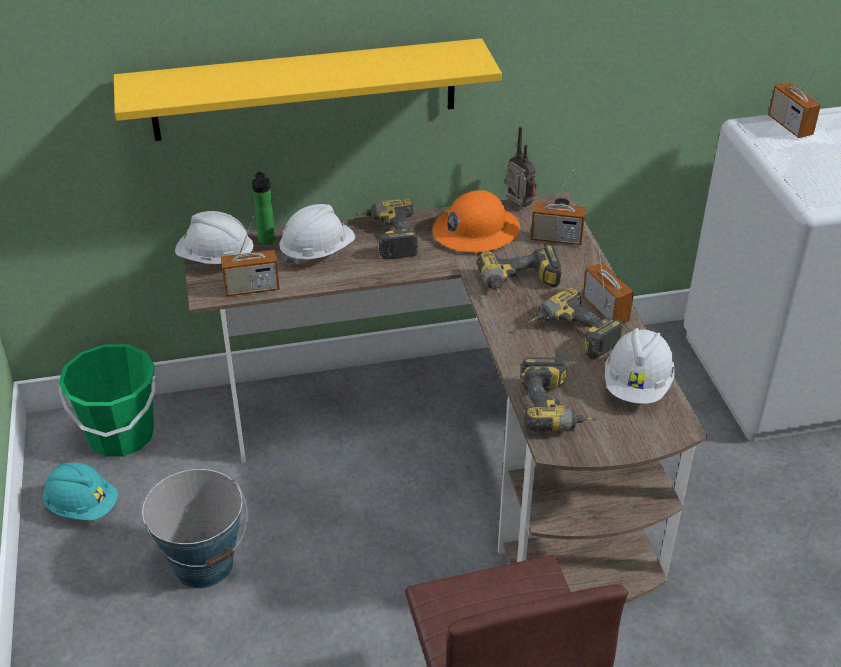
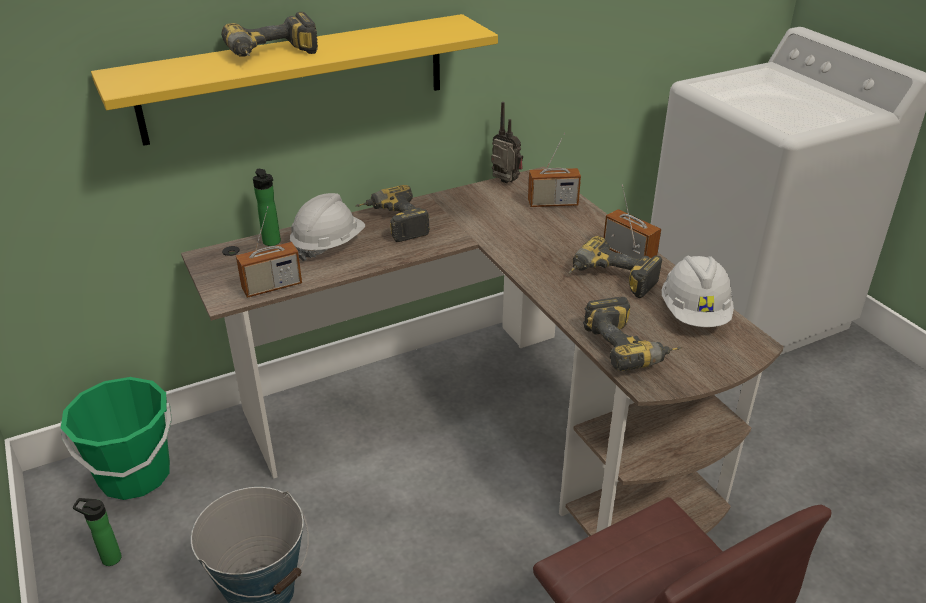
camera: 15 degrees left, 5 degrees down
turquoise hard hat [43,463,118,521] -> bottle [73,498,122,566]
white hard hat [175,211,254,264] -> none
orange hard hat [432,190,520,253] -> none
power drill [477,244,562,296] -> power drill moved to [221,12,318,57]
radio [768,61,822,138] -> none

